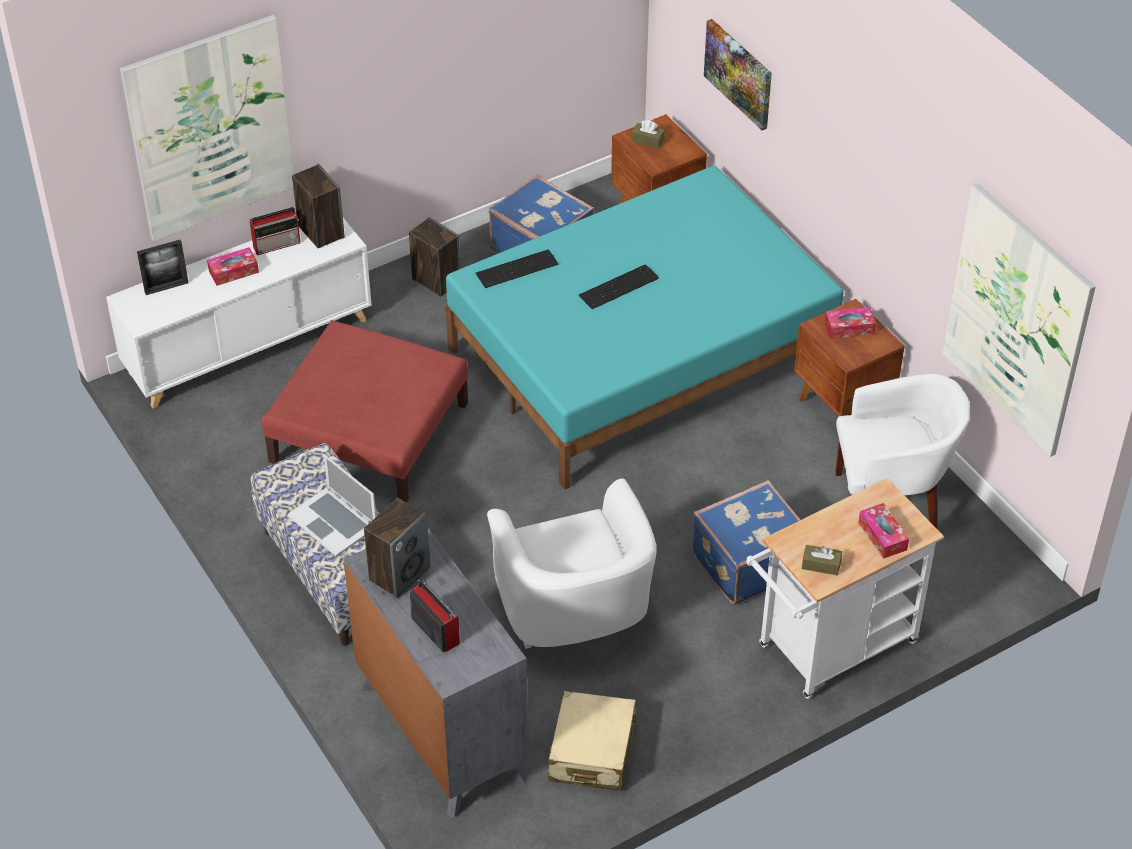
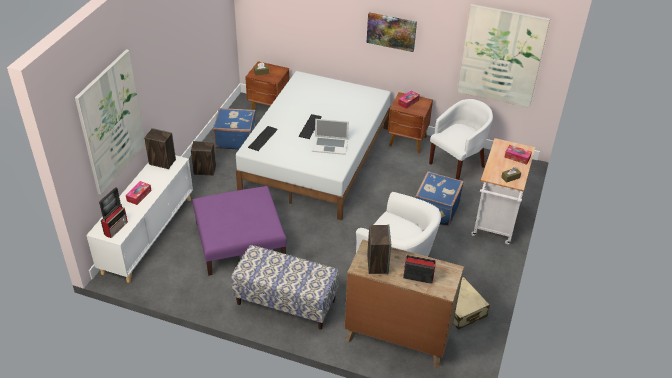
camera: 40 degrees left, 5 degrees down
radio [250,207,301,255] -> radio moved to [101,204,128,238]
red ottoman [261,320,468,503] -> purple ottoman [193,186,287,276]
laptop [287,454,376,557] -> laptop moved to [312,119,349,155]
grey dresser [343,528,529,818] -> brown dresser [345,240,464,369]
turquoise bed [446,166,843,490] -> white bed [236,71,391,220]
picture [704,19,772,130] -> picture moved to [366,12,417,52]

